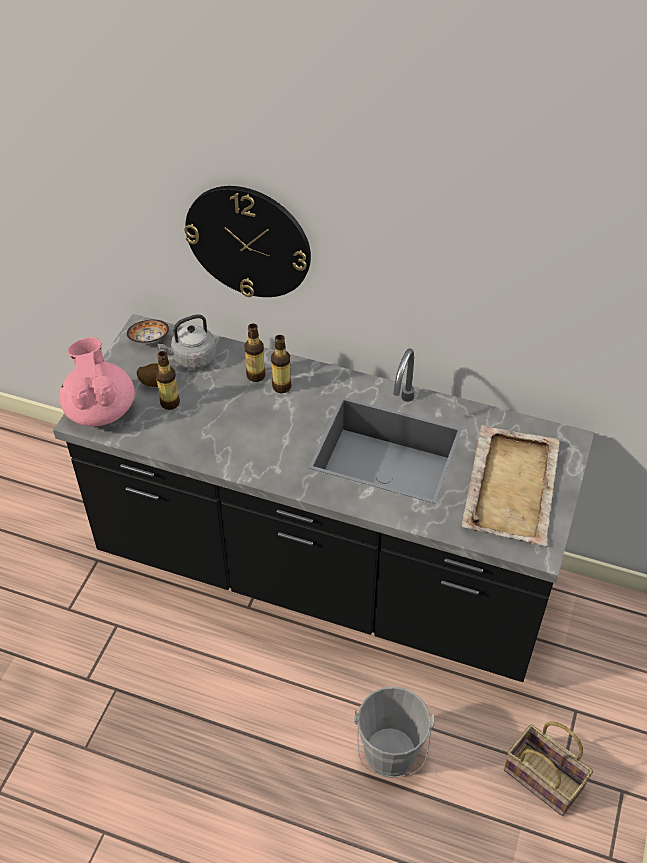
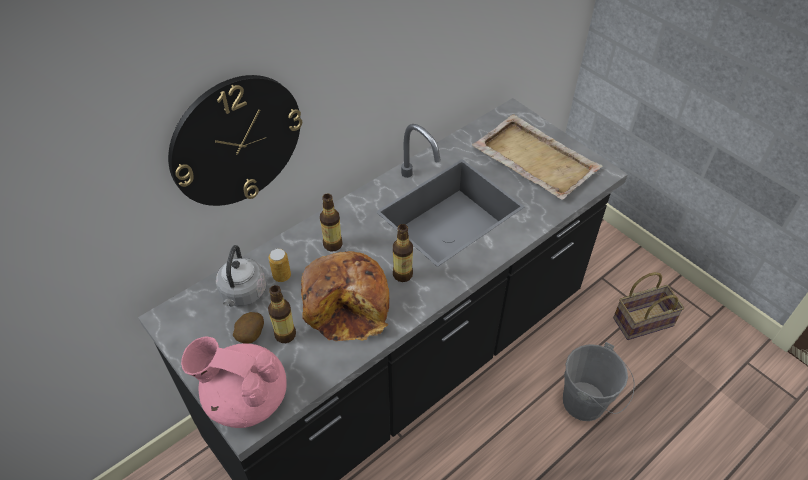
camera: 60 degrees left, 0 degrees up
bowl [127,320,169,344] -> none
bottle [244,323,266,382] -> bottle moved to [393,224,413,282]
none -> can [269,248,291,282]
none -> bread [301,251,389,342]

